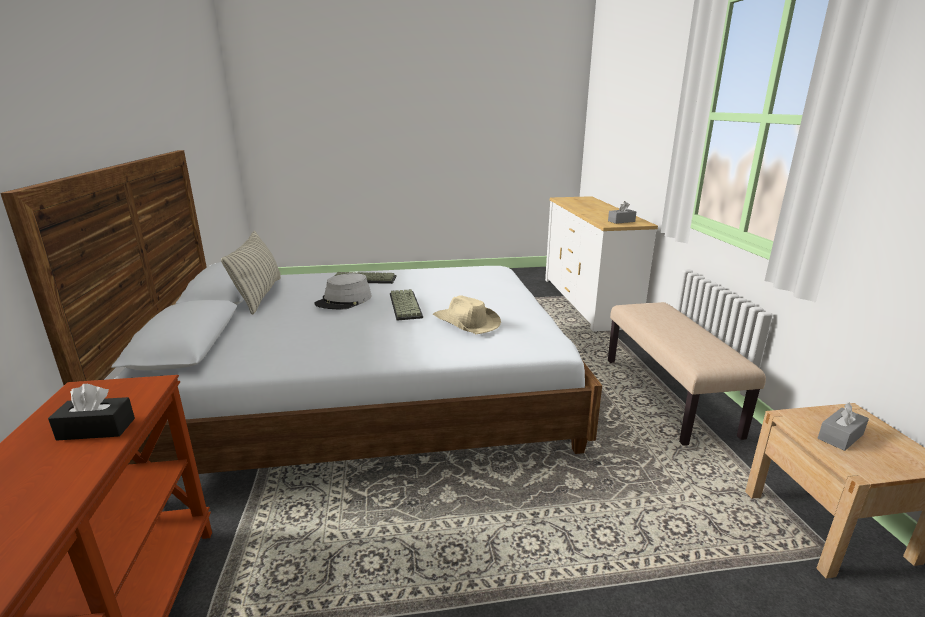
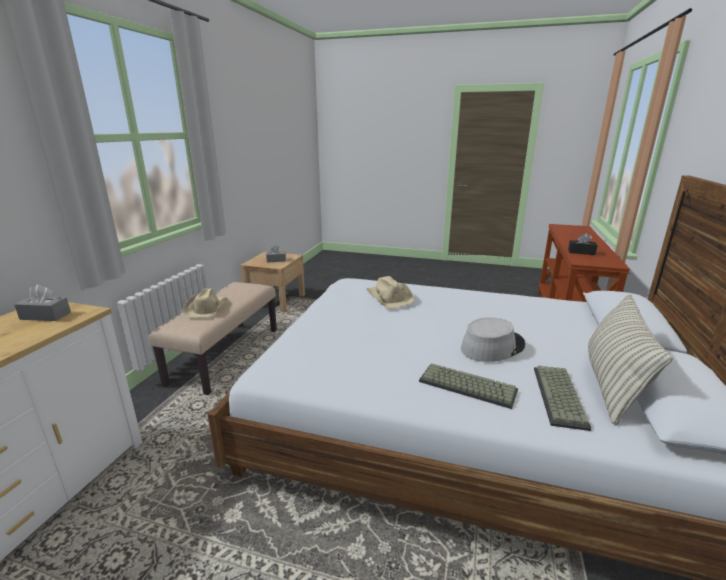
camera: 155 degrees left, 0 degrees up
keyboard [390,289,423,320] -> keyboard moved to [534,365,591,431]
none -> beige hat [182,288,228,318]

